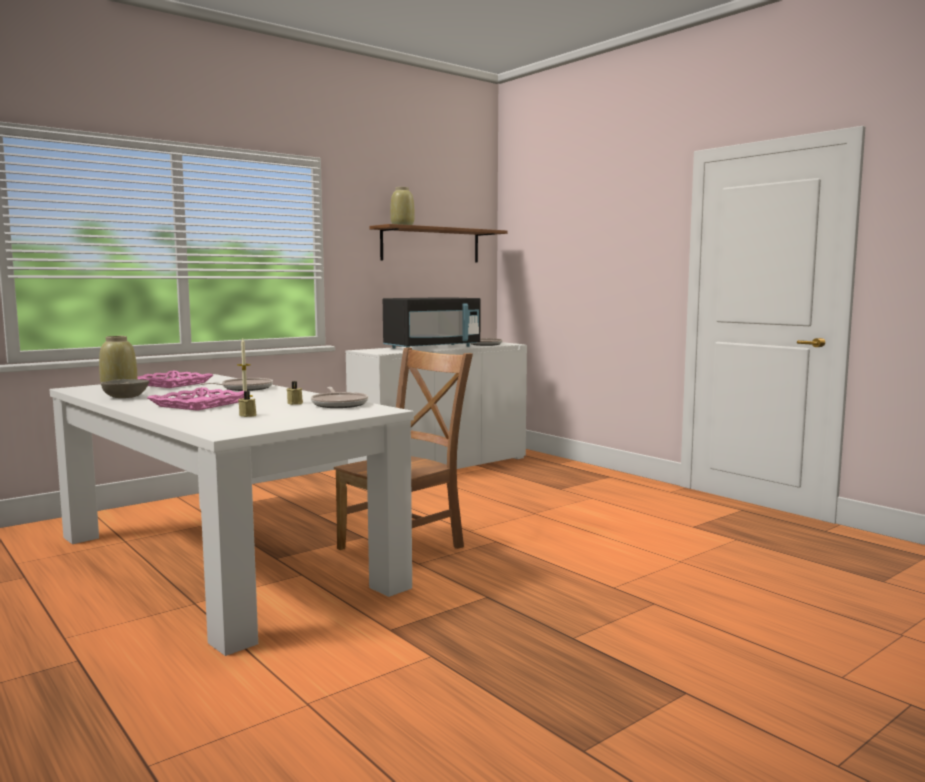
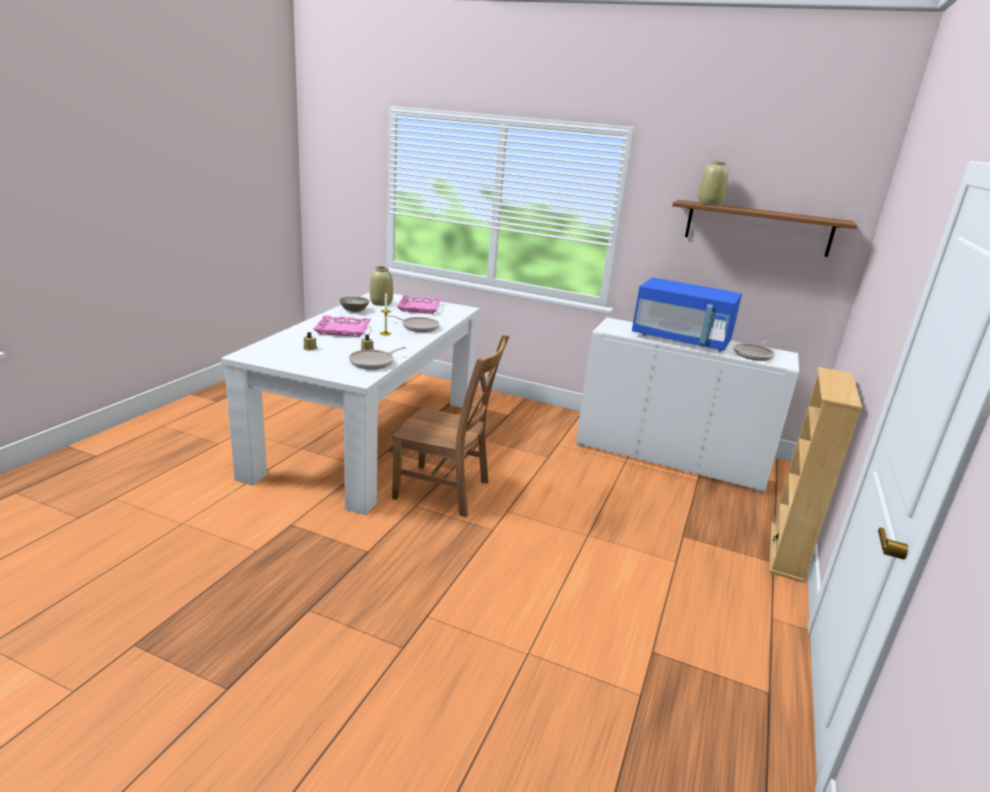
camera: 60 degrees right, 15 degrees up
black microwave [383,297,480,348] -> blue microwave [632,277,742,352]
none -> beige bookcase [769,367,862,583]

